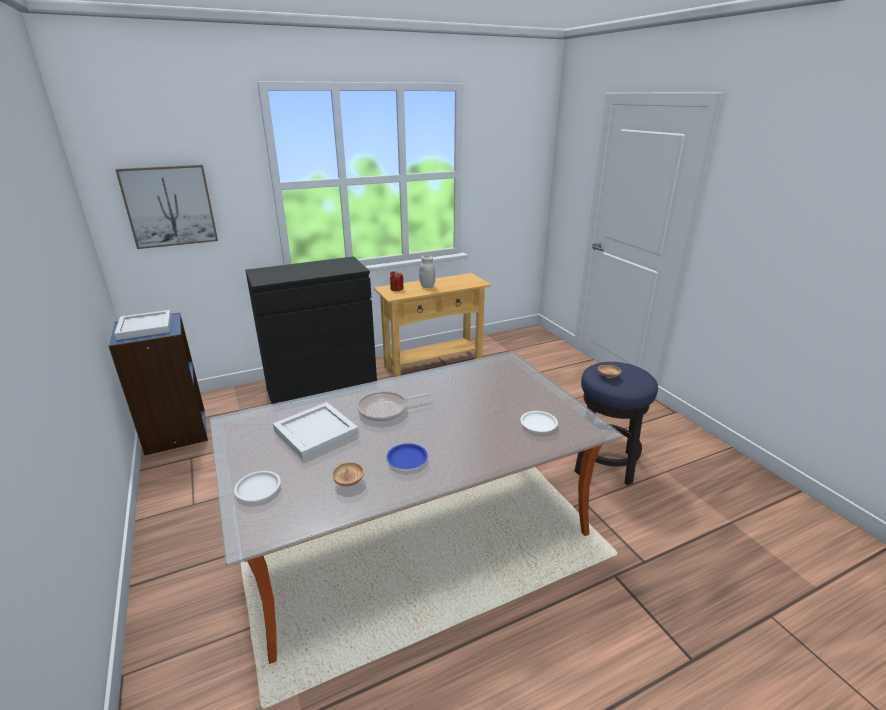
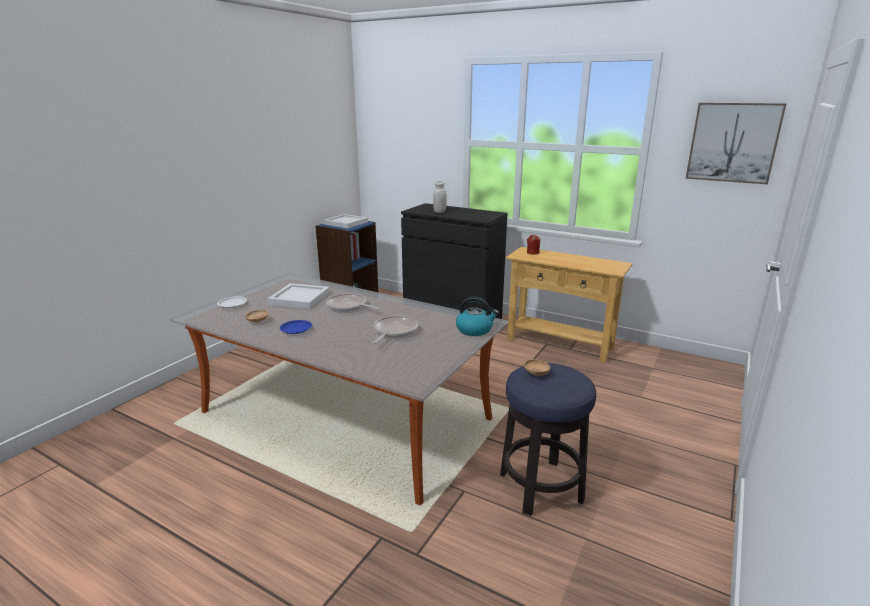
camera: 55 degrees right, 5 degrees down
picture [115,165,218,249] -> picture moved to [686,103,786,184]
white jar [419,255,435,288] -> white jar moved to [433,181,447,213]
white plate [520,411,558,432] -> none
none -> frying pan [372,316,418,344]
none -> kettle [456,297,499,336]

